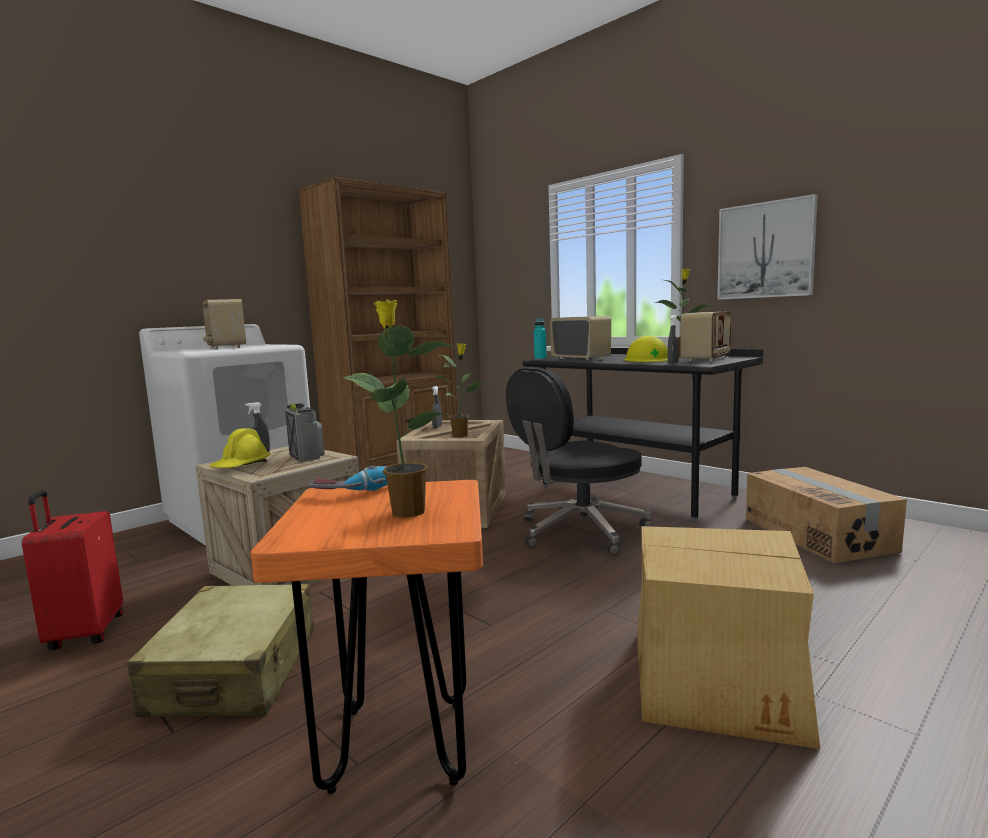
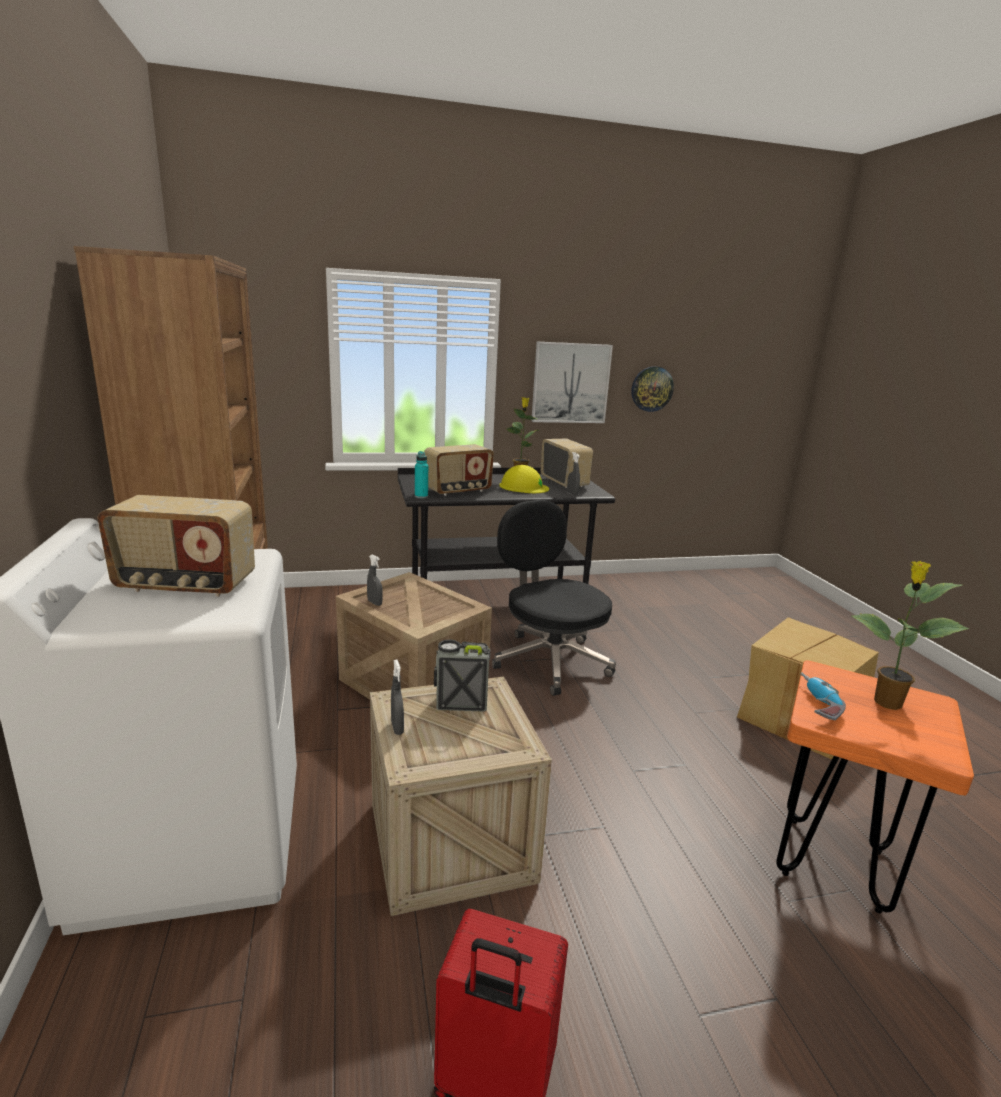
camera: 60 degrees left, 10 degrees up
beige suitcase [127,584,314,717] -> none
yellow hard hat [209,428,271,468] -> none
potted plant [434,343,487,437] -> none
black office chair [506,367,652,555] -> black office chair turned 150 degrees clockwise [492,500,616,696]
radio [550,316,611,361] -> radio turned 150 degrees clockwise [424,444,494,496]
cardboard box [746,467,907,563] -> none
none -> wall clock [631,366,674,412]

